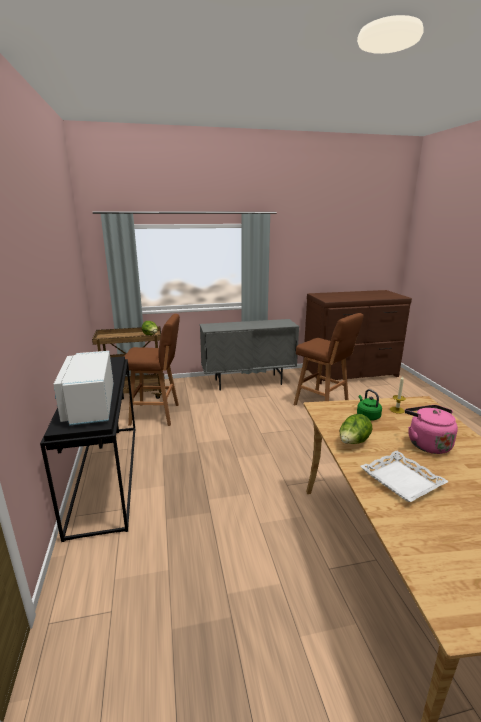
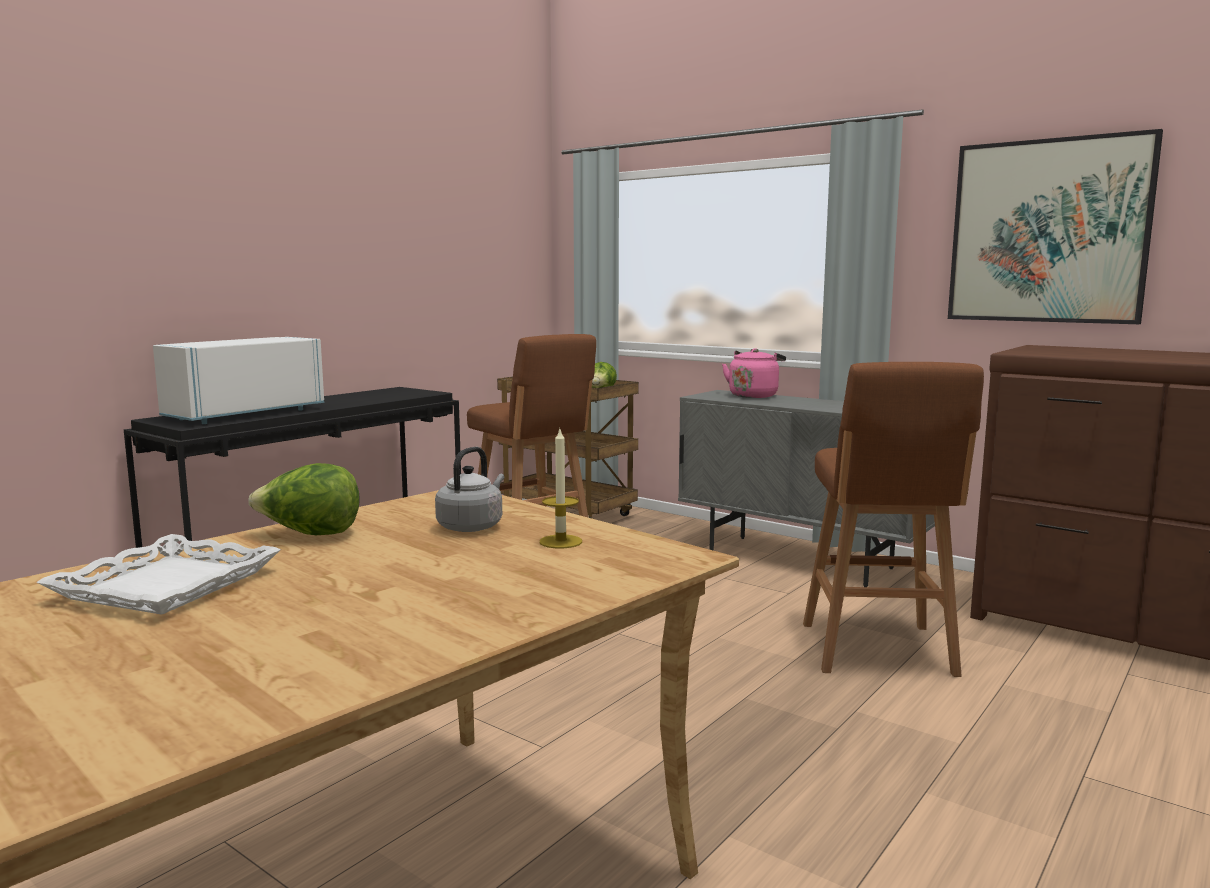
camera: 50 degrees right, 10 degrees down
green kettle [357,389,382,421] -> grey kettle [435,447,504,532]
pink kettle [405,405,458,454] -> pink kettle moved to [722,348,786,398]
none -> picture [948,129,1163,324]

